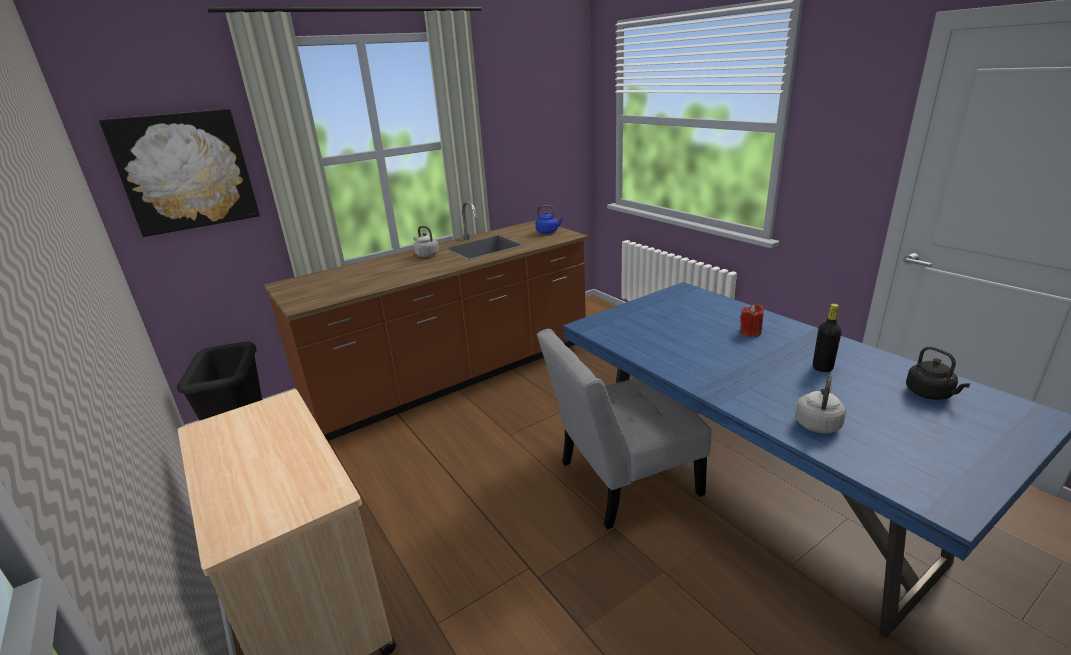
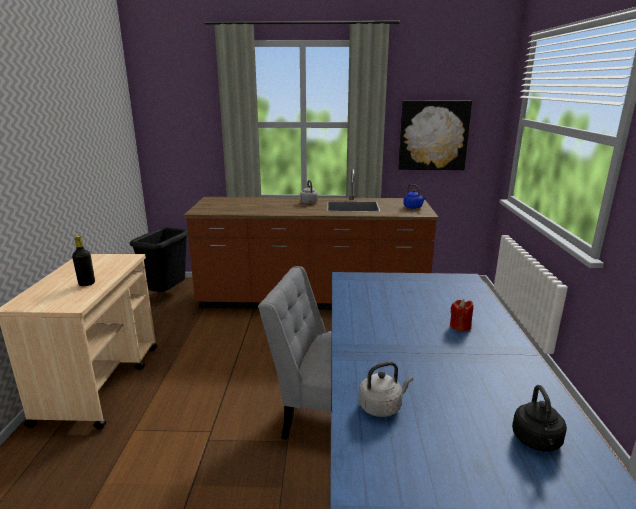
camera: 35 degrees right, 5 degrees down
picture [99,109,260,237] -> picture moved to [398,101,472,170]
black bottle [813,304,842,372] -> black bottle moved to [72,236,95,286]

